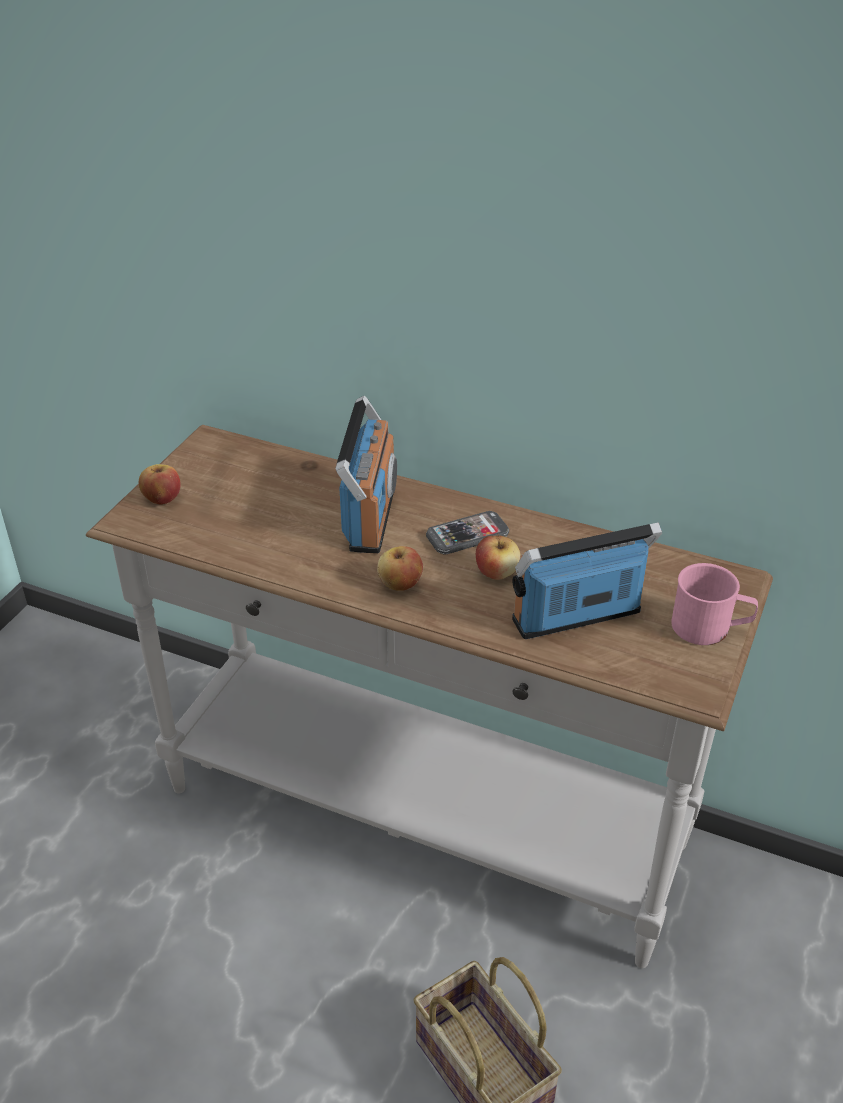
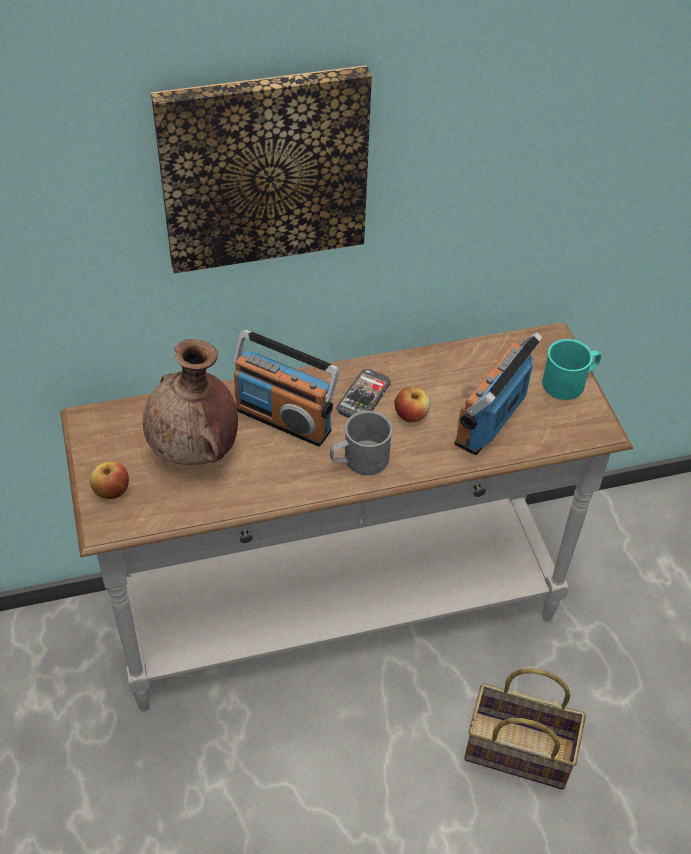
camera: 40 degrees left, 10 degrees up
radio [335,396,397,554] -> radio turned 150 degrees clockwise [233,330,339,446]
apple [377,546,423,591] -> grey mug [330,411,393,475]
pink mug [671,563,758,645] -> turquoise mug [542,339,601,400]
none -> brown vase [143,339,238,465]
none -> picture [151,65,372,273]

